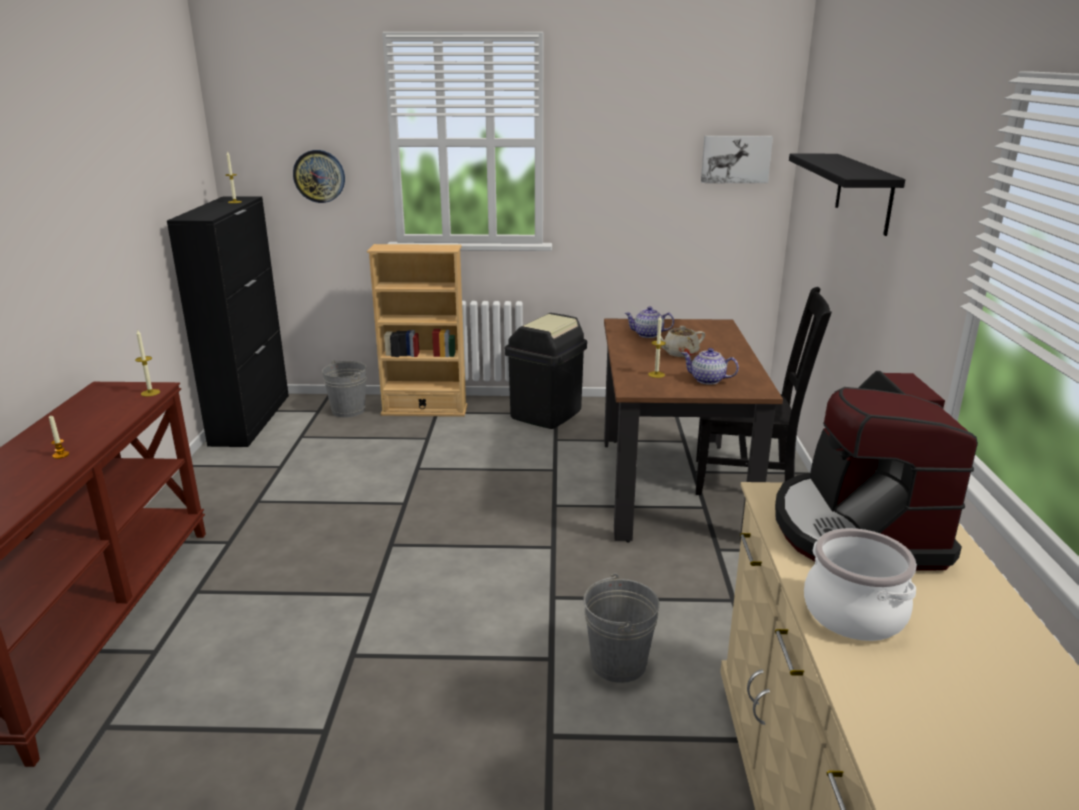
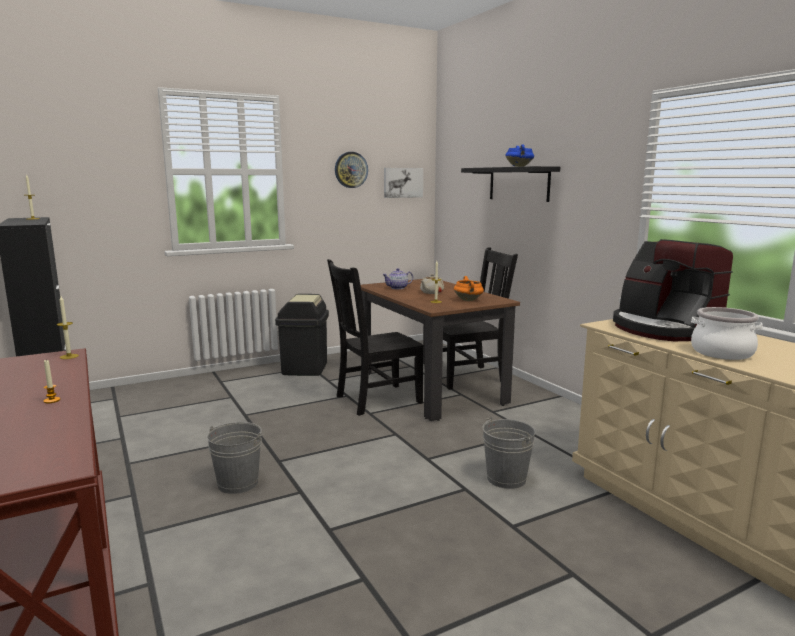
camera: 30 degrees left, 10 degrees down
wall clock [293,150,345,203] -> wall clock moved to [335,152,368,188]
grey bucket [322,360,367,417] -> grey bucket moved to [207,422,263,494]
beige bookcase [367,244,468,417] -> none
teapot [682,348,739,385] -> orange cooking pot [454,276,484,301]
none -> black chair [327,259,424,416]
none -> blue cooking pot [506,145,534,167]

